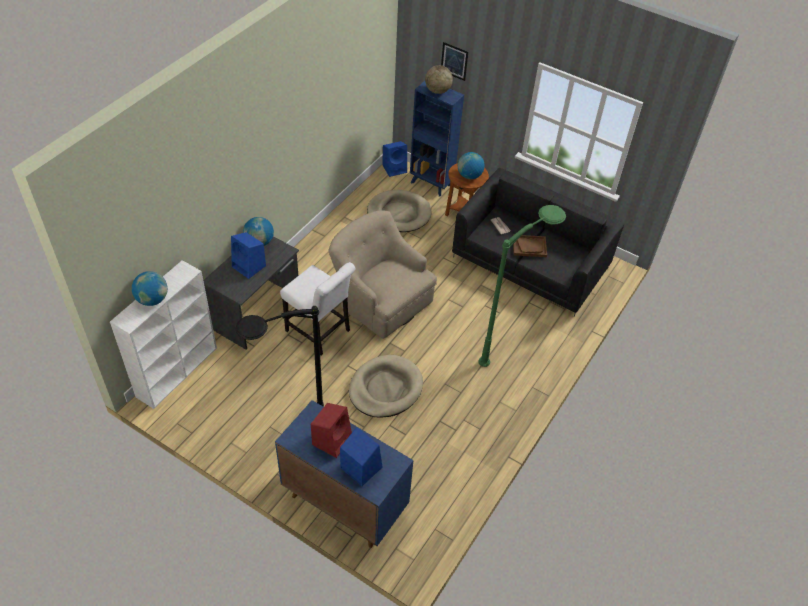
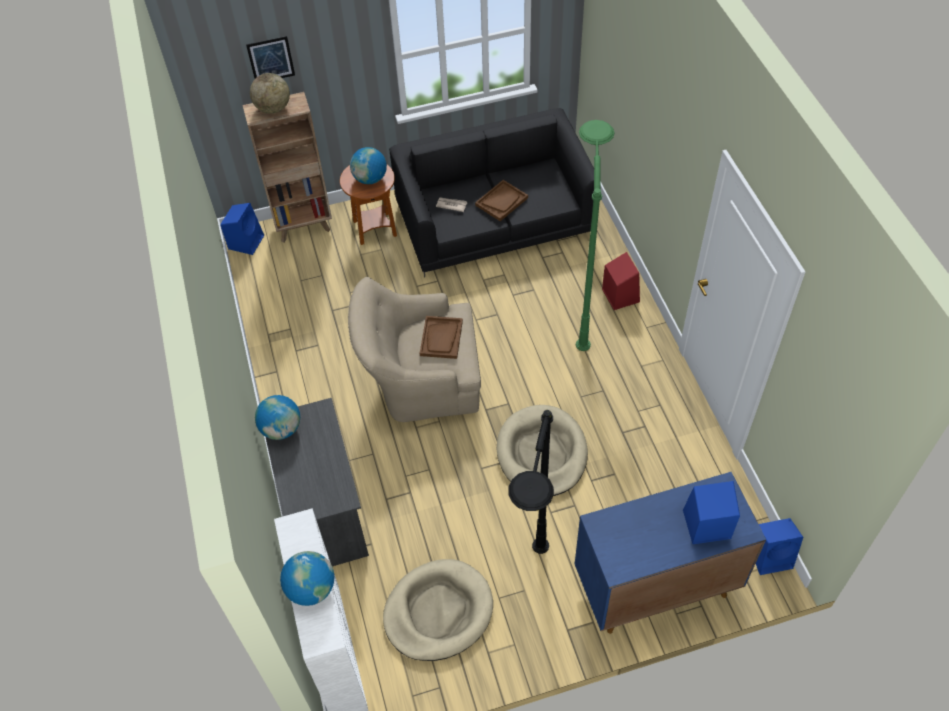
camera: 45 degrees left, 5 degrees up
blue speaker [231,232,266,279] -> blue speaker moved to [756,518,803,575]
white chair [280,262,355,356] -> none
red speaker [311,403,352,458] -> red speaker moved to [602,252,640,310]
beige dog bed [367,190,431,232] -> beige dog bed moved to [383,559,493,661]
blue bookcase [410,81,464,196] -> brown bookcase [243,92,332,242]
none -> brown tray [420,316,463,359]

